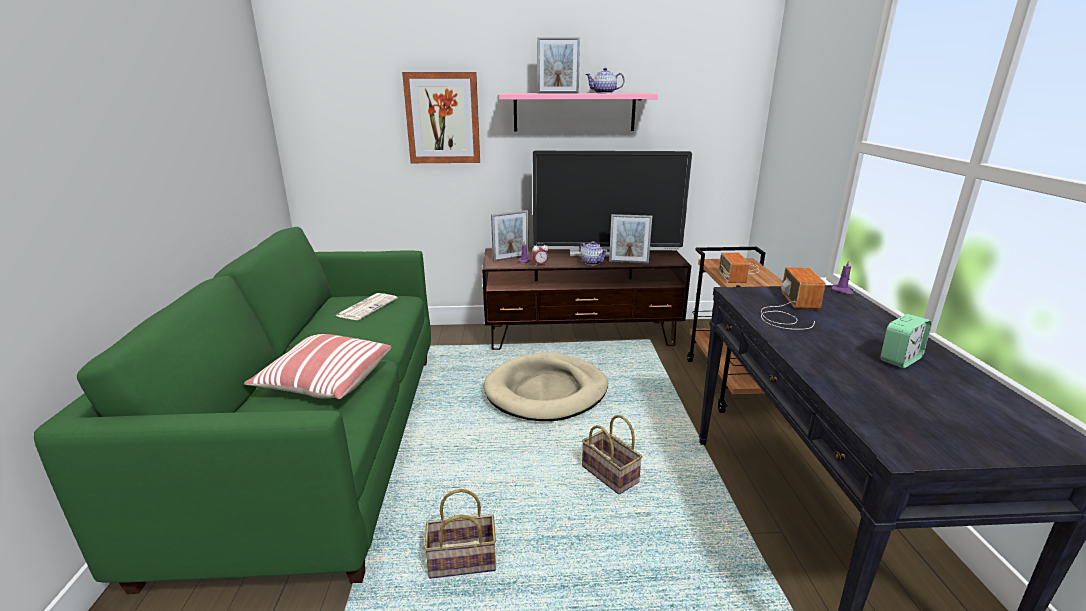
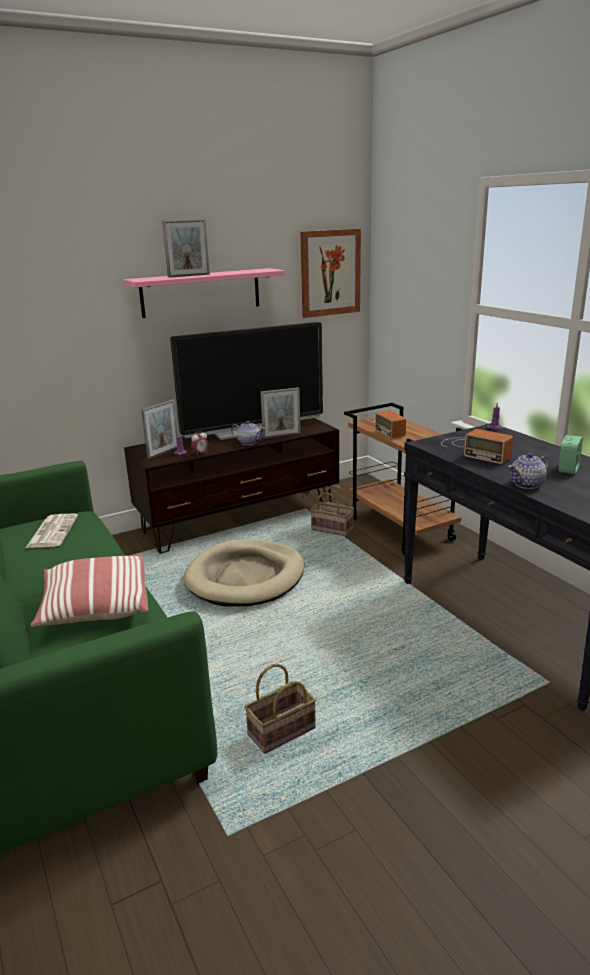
camera: 25 degrees left, 0 degrees up
picture [402,72,480,163] -> picture moved to [300,229,361,318]
basket [582,415,643,494] -> basket moved to [310,485,354,537]
teapot [585,68,625,93] -> teapot moved to [508,453,549,489]
radio [761,267,826,330] -> radio turned 150 degrees clockwise [441,429,513,464]

